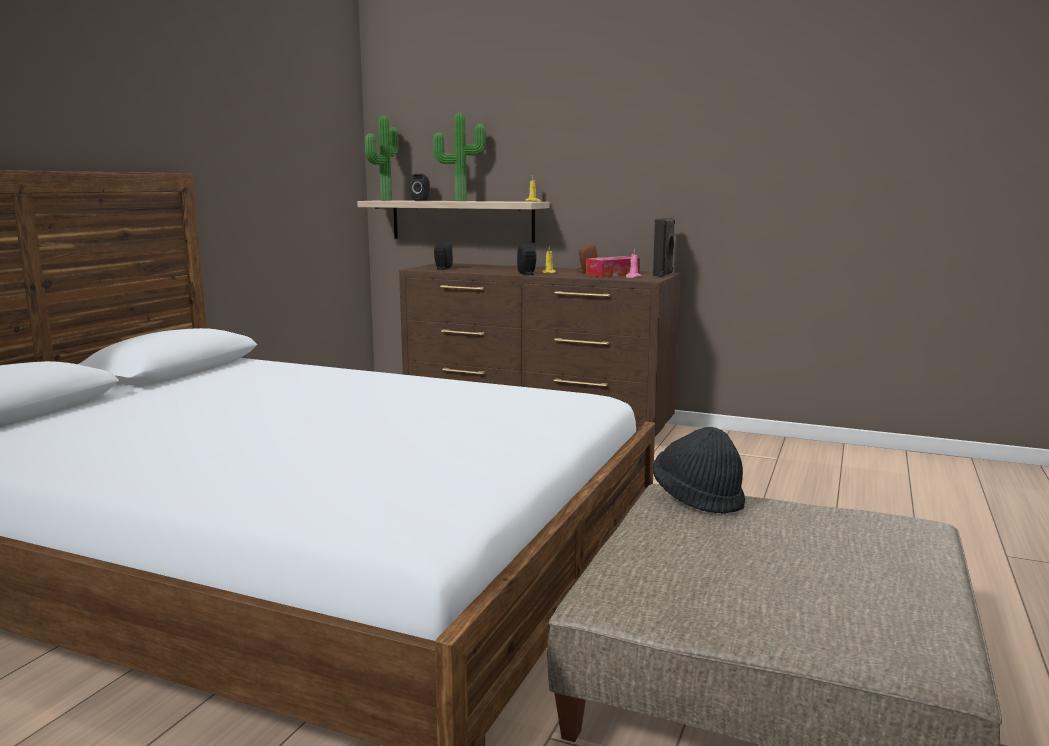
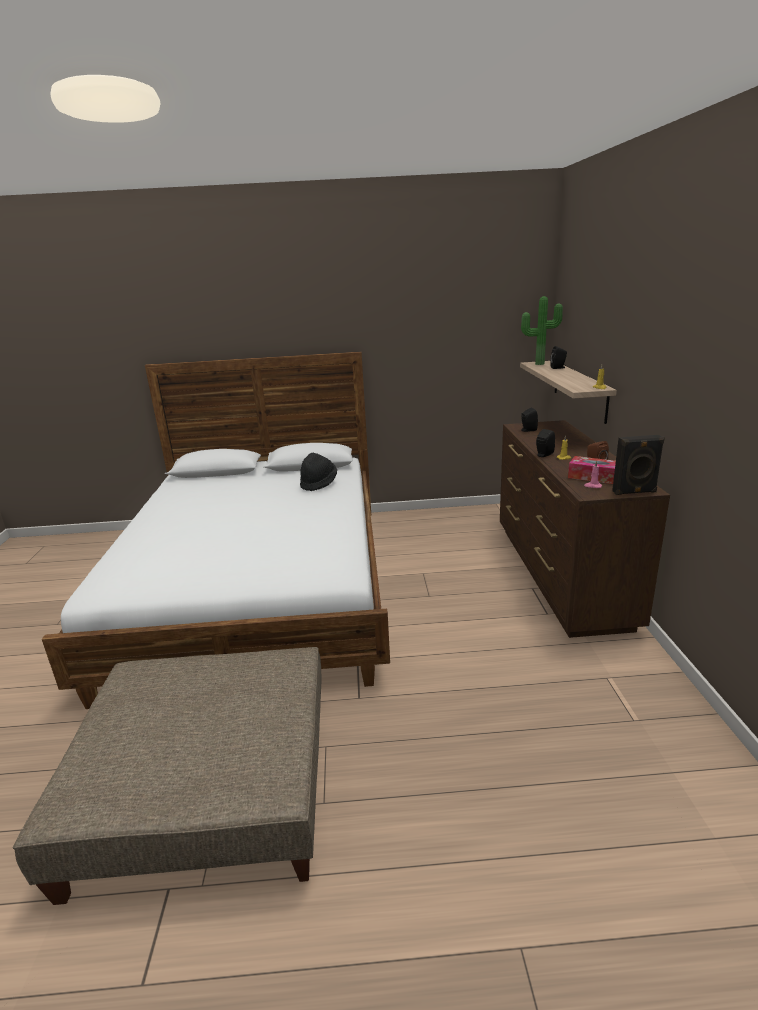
camera: 65 degrees right, 10 degrees up
potted plant [433,113,486,201] -> none
black hat [653,427,745,514] -> black hat moved to [300,453,337,491]

